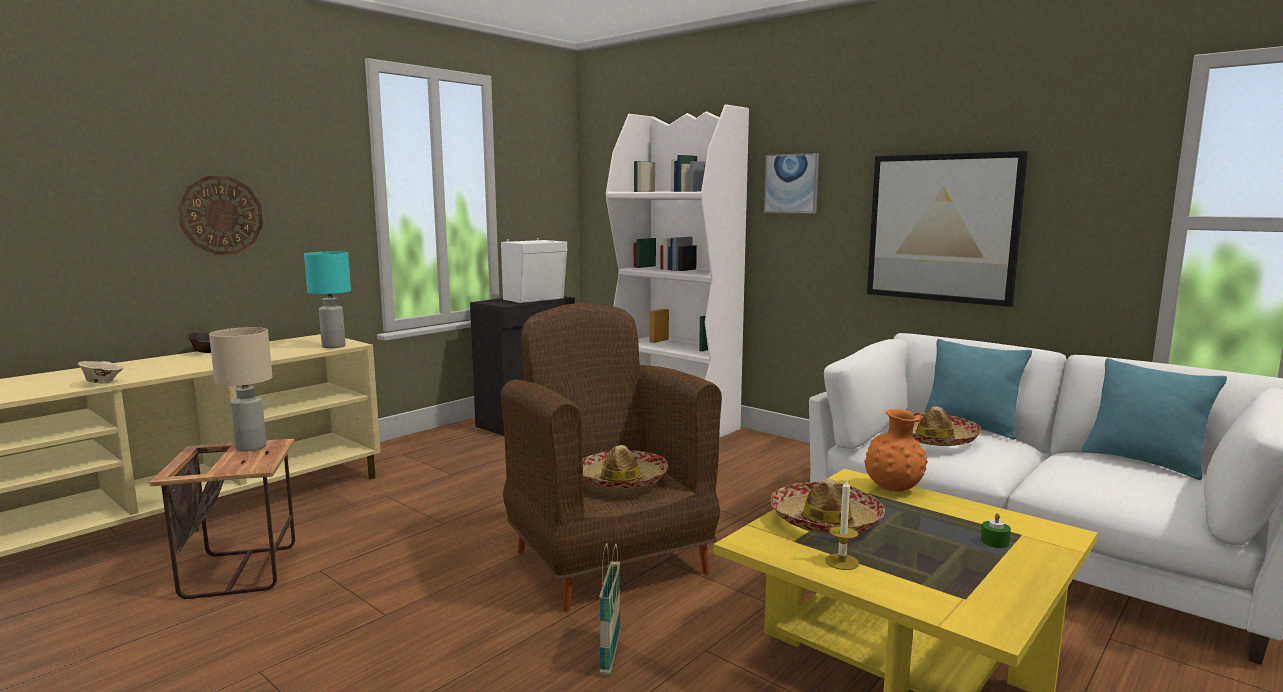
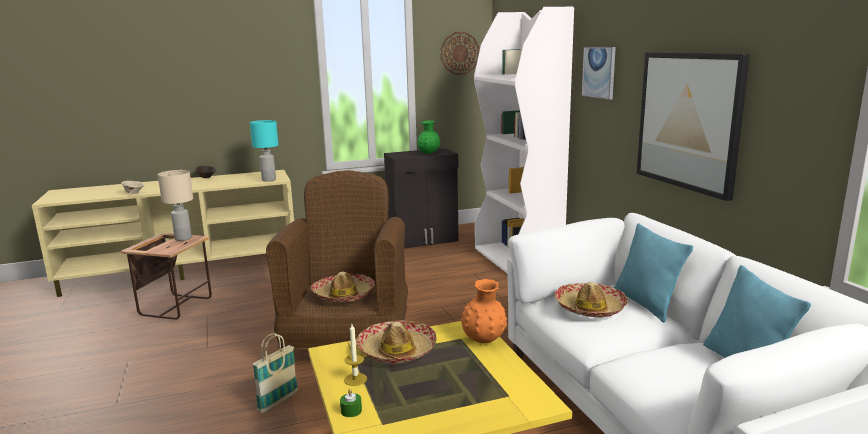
camera: 30 degrees right, 5 degrees up
wall clock [178,176,263,255] -> wall clock moved to [441,32,480,75]
white speaker [501,238,567,303] -> green vase [417,120,441,154]
green candle [981,513,1011,548] -> green candle moved to [340,389,362,417]

